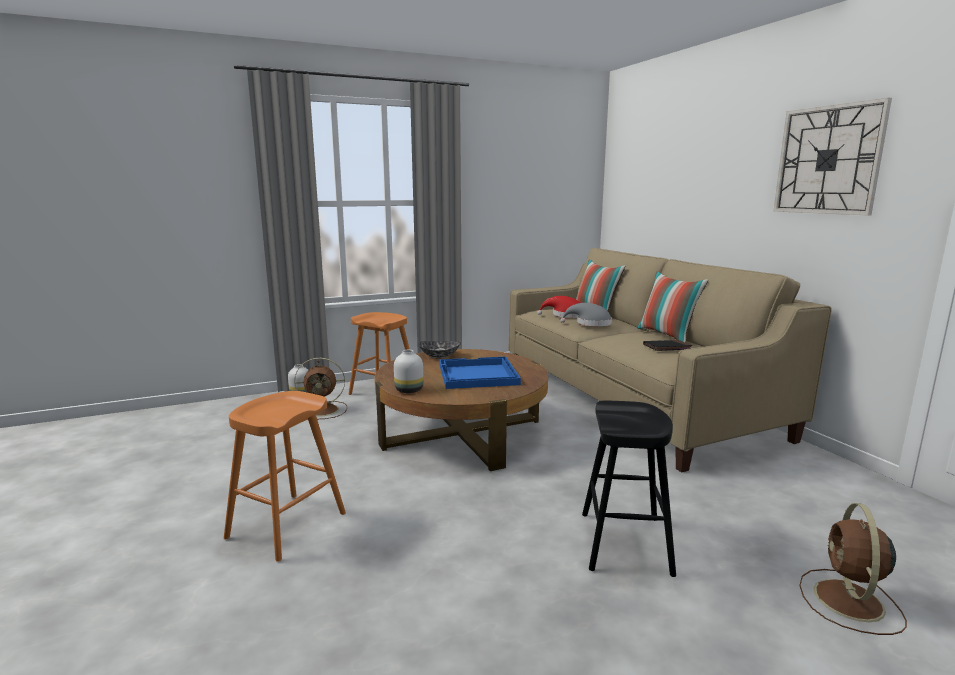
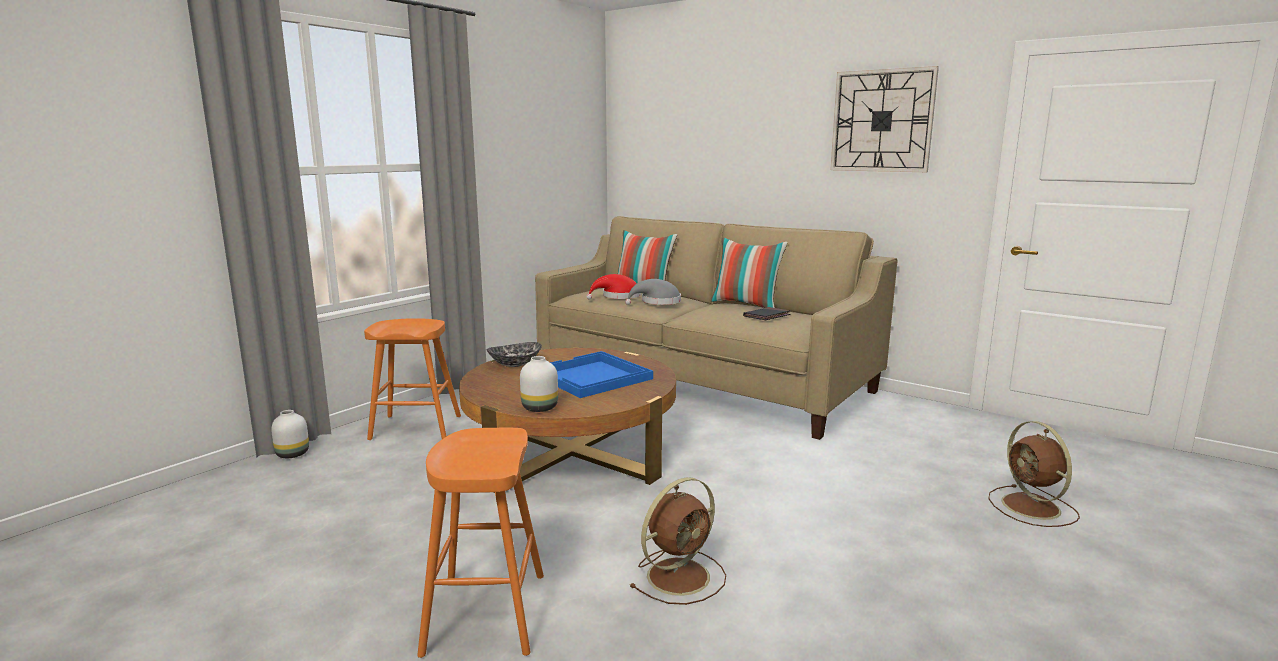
camera: 30 degrees left, 0 degrees up
brown fan [294,358,347,419] -> brown fan moved to [629,477,726,605]
black stool [582,401,676,577] -> none

